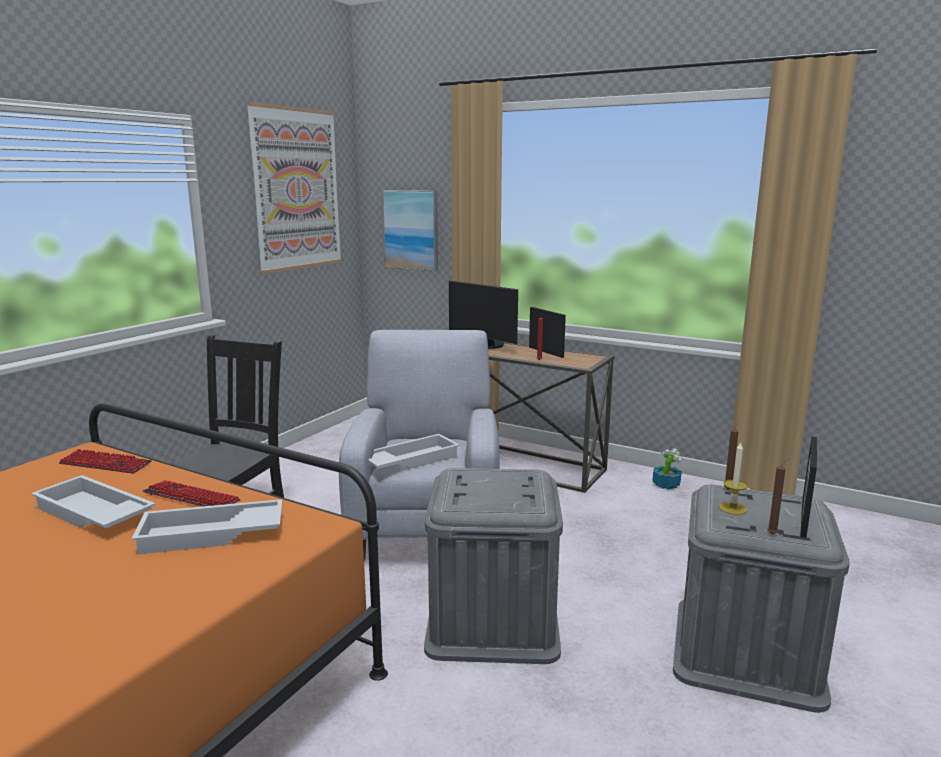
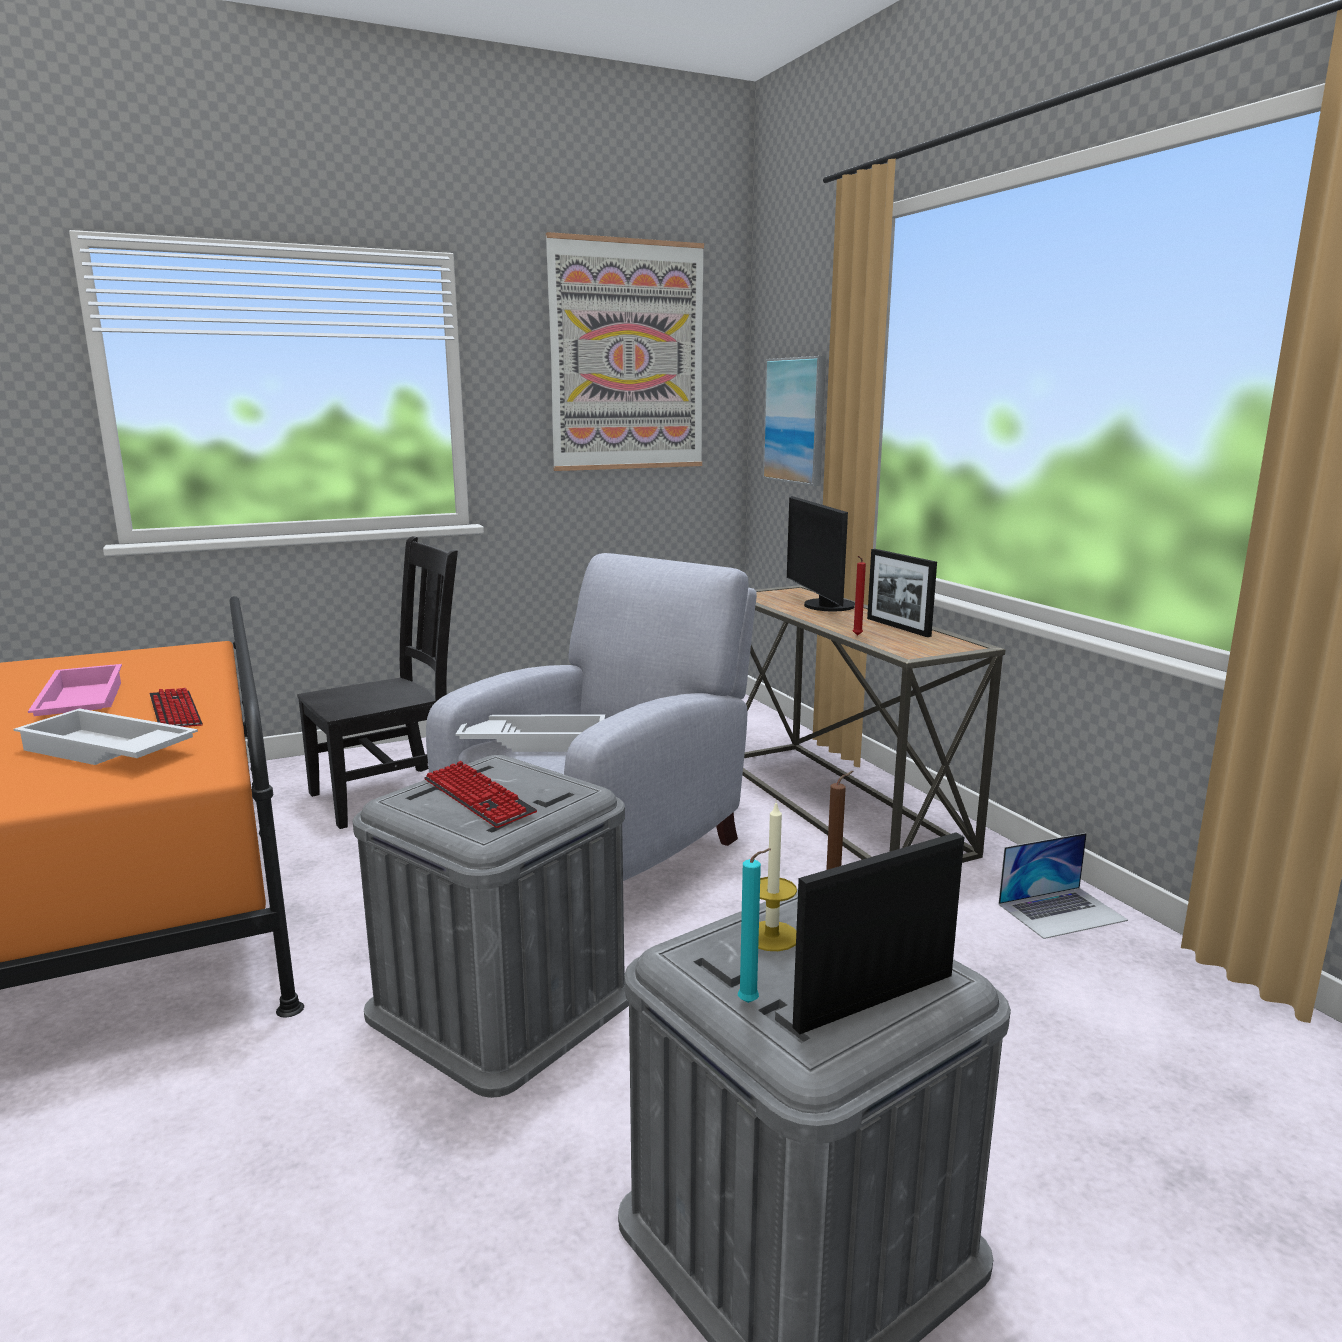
camera: 35 degrees right, 0 degrees up
white tray [31,475,155,528] -> pink tray [28,664,122,716]
keyboard [59,449,152,474] -> keyboard moved to [424,761,537,828]
picture frame [529,307,566,358] -> picture frame turned 150 degrees clockwise [867,549,937,637]
potted plant [652,448,682,490] -> laptop [998,833,1128,939]
brown candle [767,459,789,535] -> turquoise candle [738,848,771,1003]

